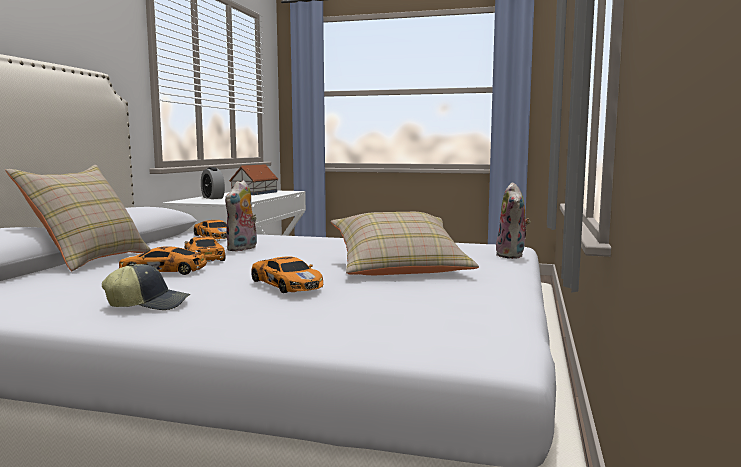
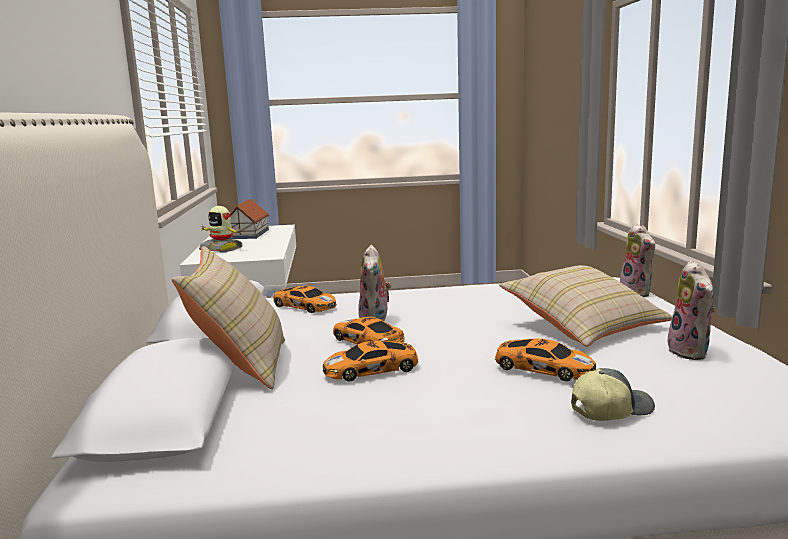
camera: 20 degrees left, 5 degrees up
cap [102,264,190,310] -> cap moved to [571,368,655,421]
alarm clock [201,167,225,199] -> toy robot [199,206,243,252]
none -> plush toy [668,260,716,360]

